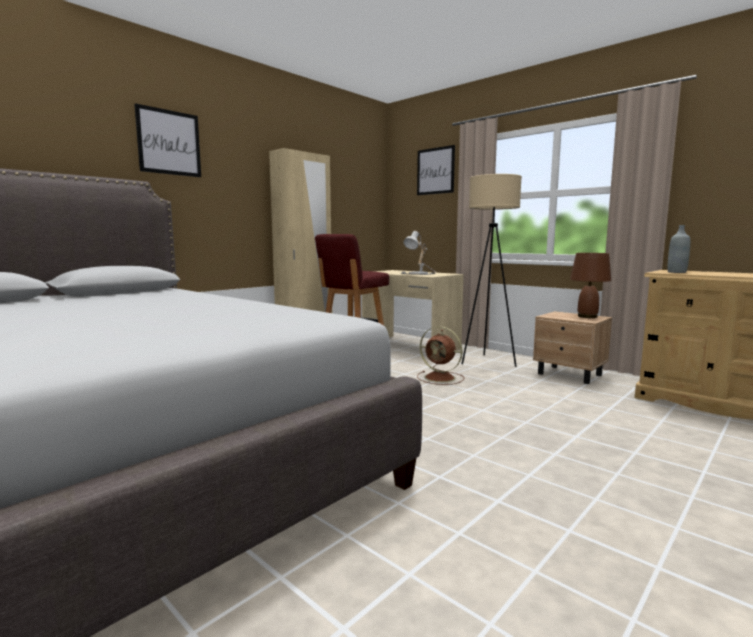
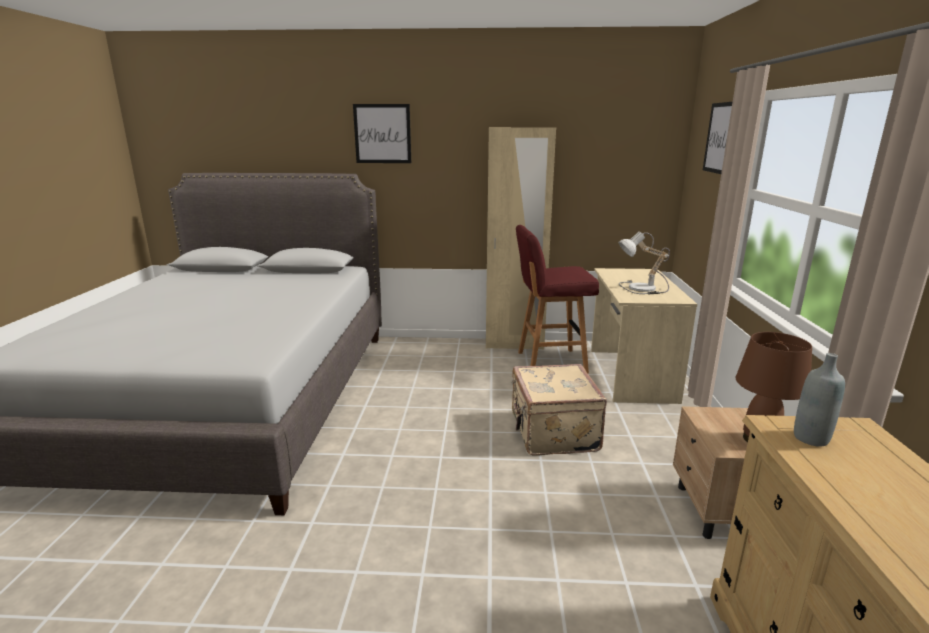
camera: 50 degrees right, 10 degrees up
brown fan [417,326,464,385] -> beige suitcase [511,364,607,456]
beige floor lamp [461,174,522,367] -> none

